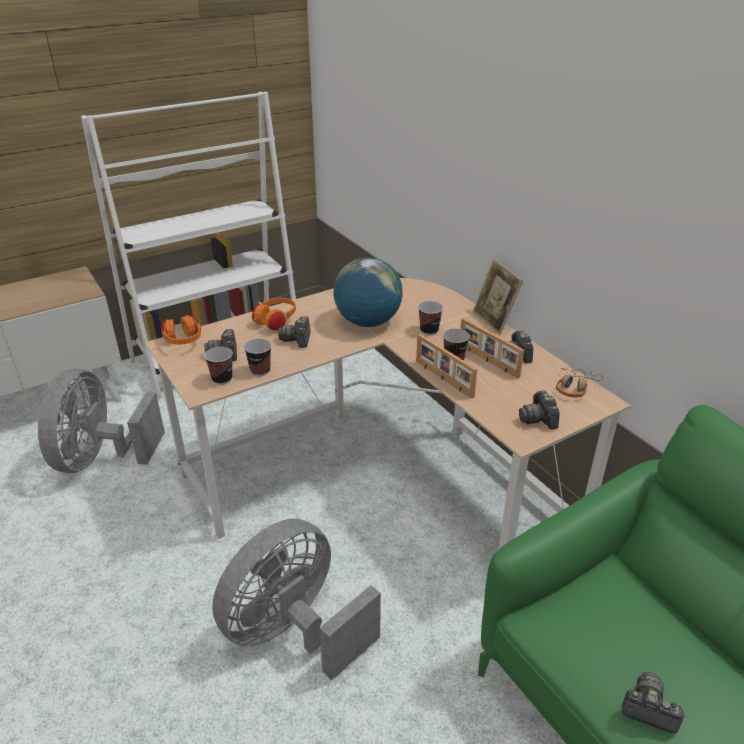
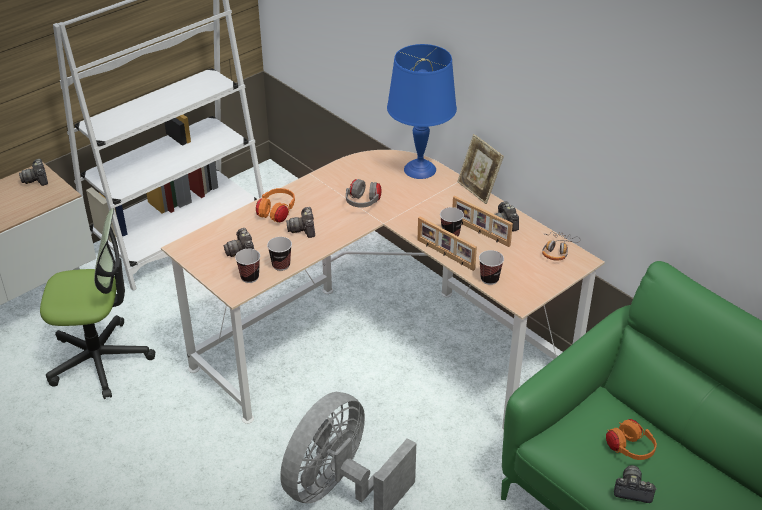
camera: 10 degrees left, 5 degrees up
grey fan [38,369,165,473] -> office chair [40,208,155,399]
orange headphones [161,315,201,345] -> orange headphones moved to [606,419,657,460]
globe [333,257,403,327] -> grey headphones [346,179,381,208]
cup [418,301,443,335] -> cup moved to [479,250,504,285]
camera [519,390,560,430] -> camera moved to [19,159,48,186]
none -> blue table lamp [387,44,457,179]

